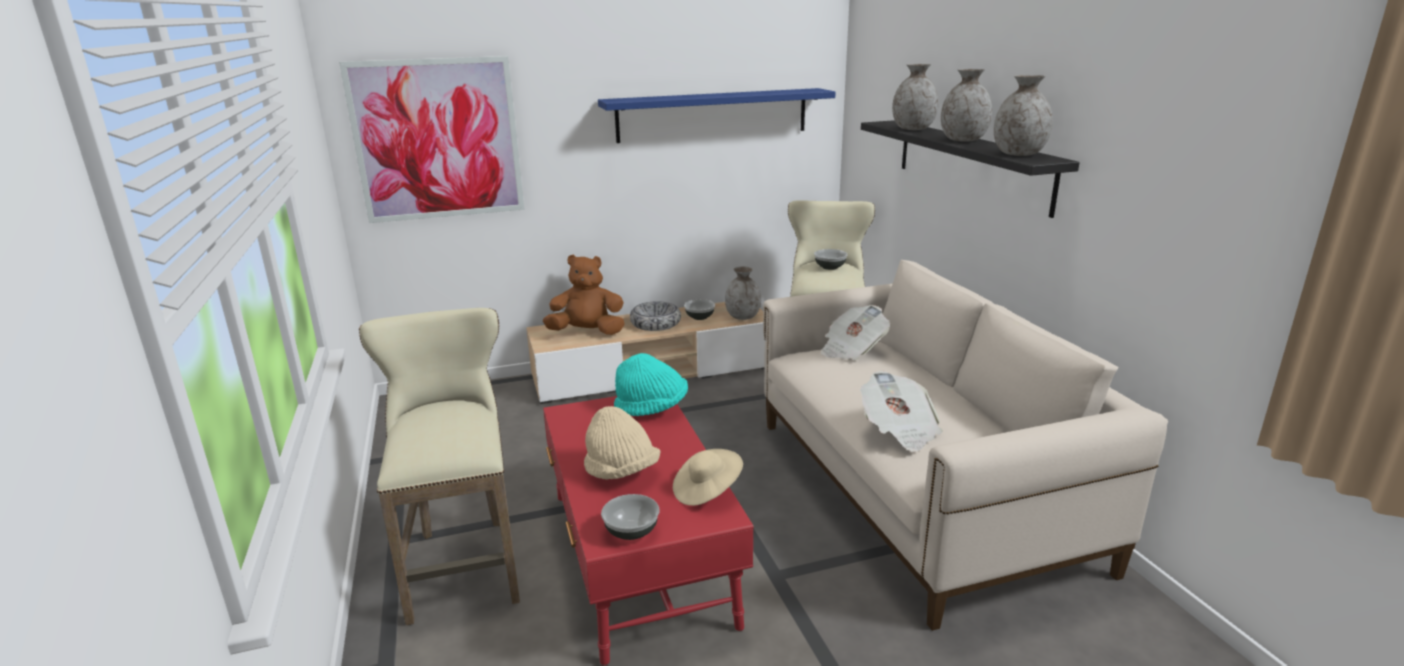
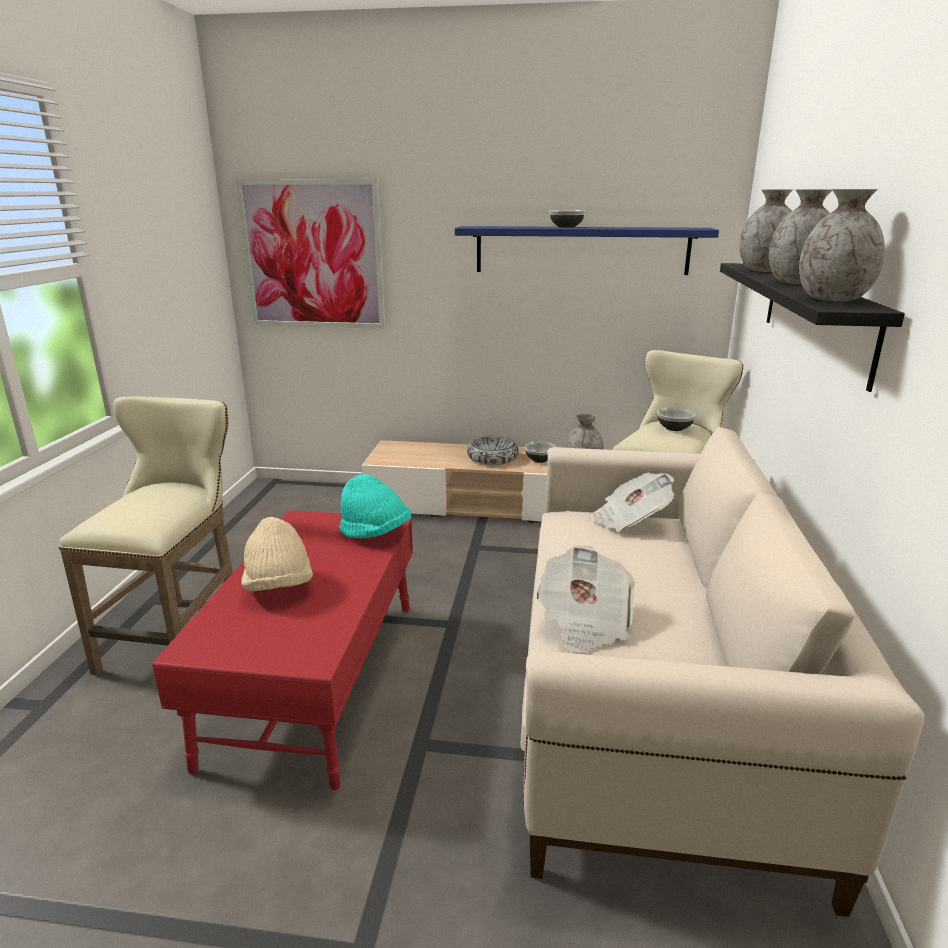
camera: 25 degrees right, 0 degrees up
brown plush toy [543,255,624,335] -> none
bowl [601,494,660,540] -> bowl moved to [550,210,585,228]
beige hat [673,449,743,506] -> none

